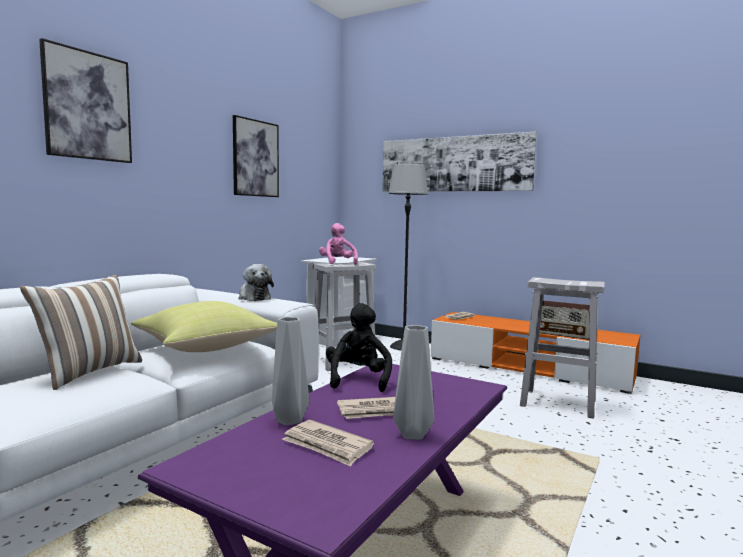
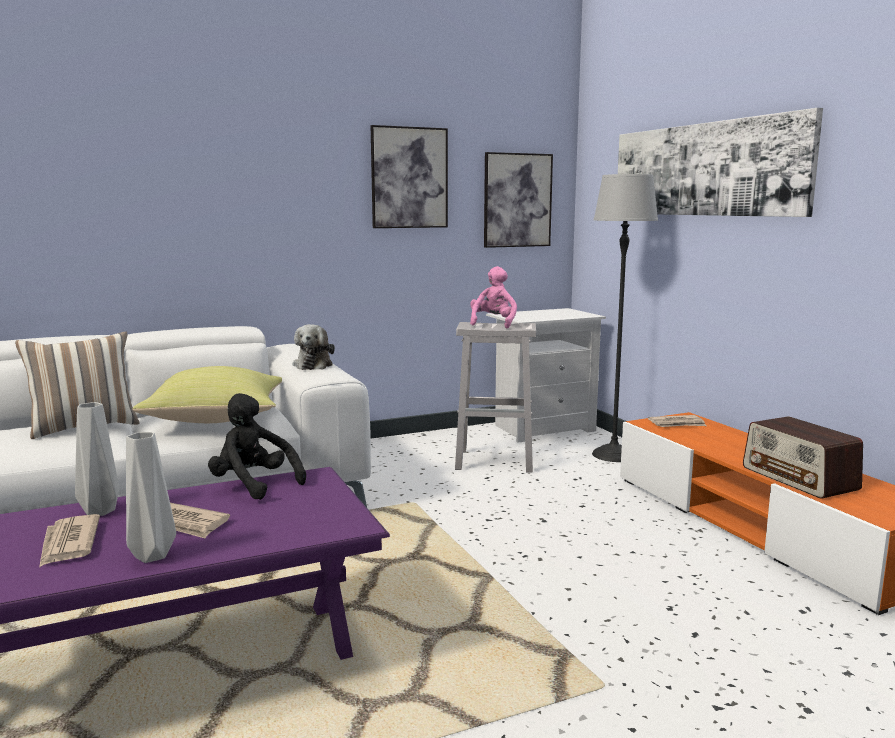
camera: 35 degrees right, 5 degrees up
picture [39,38,132,163] -> picture moved to [484,152,553,248]
black plush toy [326,303,392,392] -> black plush toy turned 90 degrees counterclockwise [208,393,306,500]
white stool [520,277,605,419] -> none

